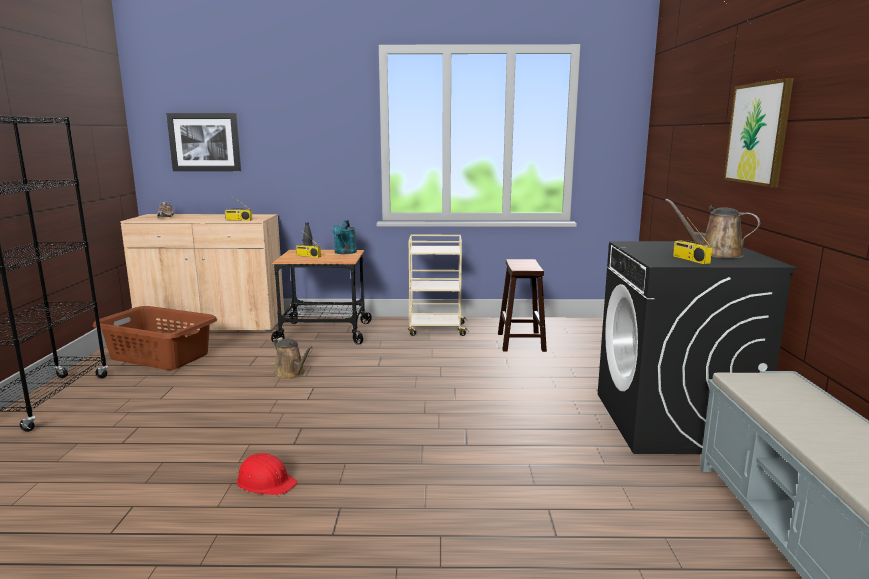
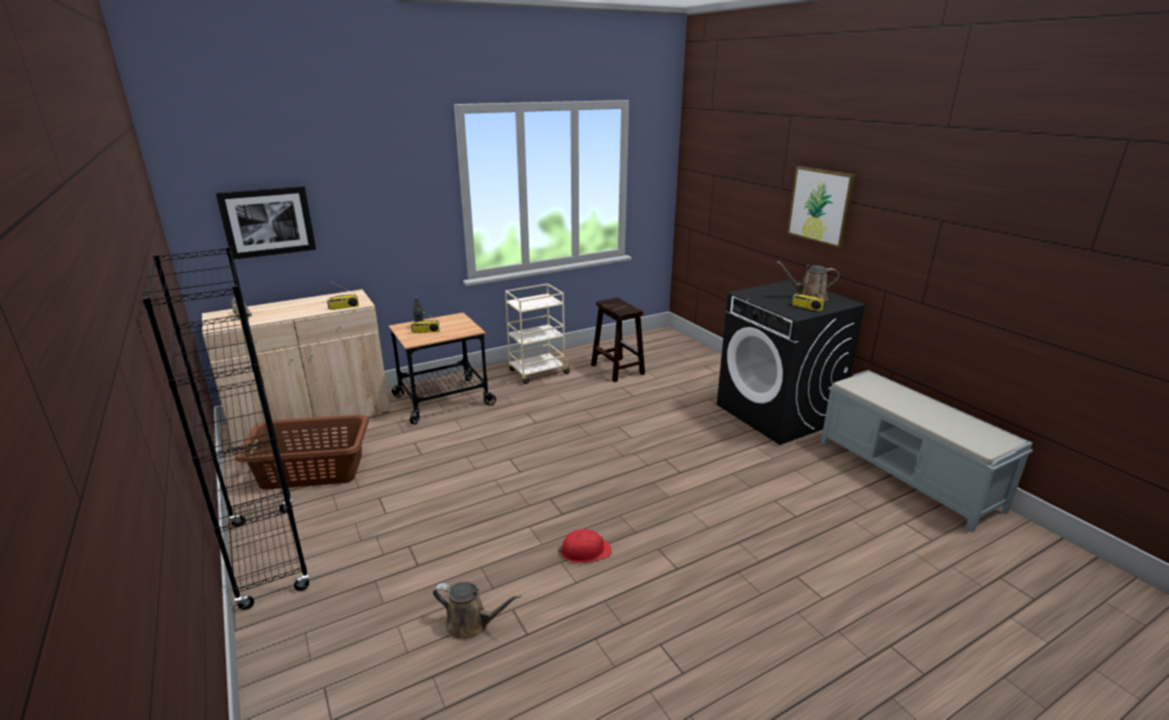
camera: 30 degrees left, 10 degrees up
brown watering can [274,338,312,379] -> brown watering can moved to [433,582,521,641]
turquoise watering can [332,220,357,254] -> none

